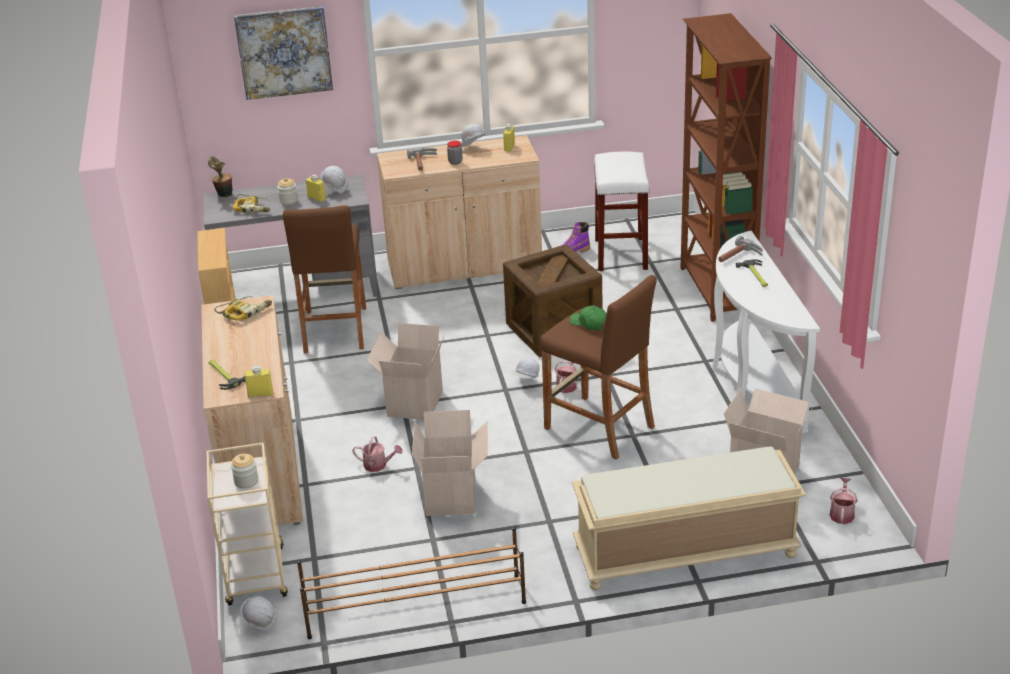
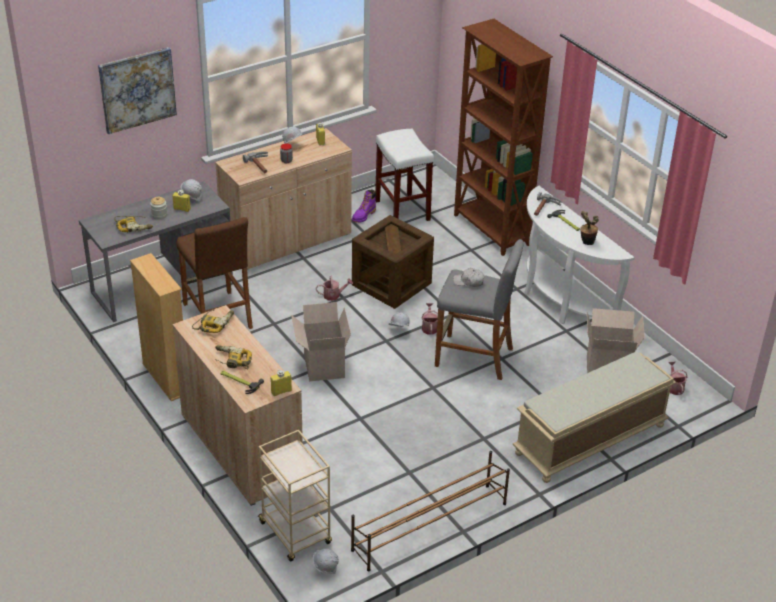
camera: 25 degrees left, 5 degrees up
potted plant [208,156,233,197] -> potted plant moved to [580,211,599,245]
jar [231,454,259,489] -> none
watering can [352,436,403,472] -> watering can moved to [316,276,353,301]
cardboard box [412,410,488,516] -> none
brown stool [540,275,657,460] -> grey stool [435,239,524,380]
green cap [569,305,606,330] -> white cap [453,268,484,287]
none -> power drill [215,345,252,370]

